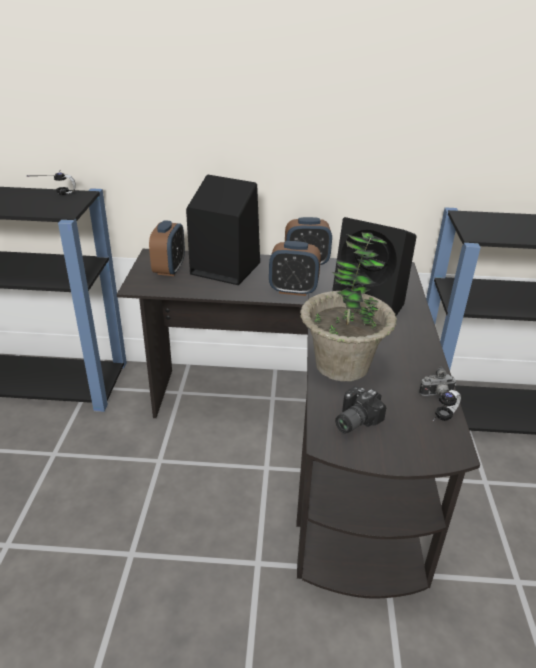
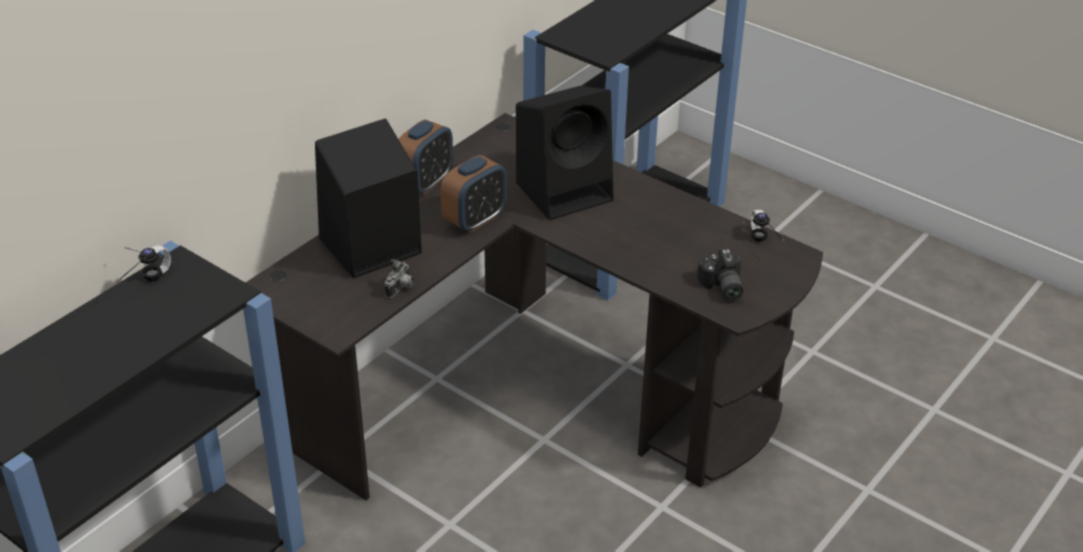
camera: 55 degrees left, 5 degrees up
alarm clock [149,220,185,276] -> none
potted plant [300,233,397,381] -> none
camera [419,366,456,396] -> camera moved to [384,259,414,298]

